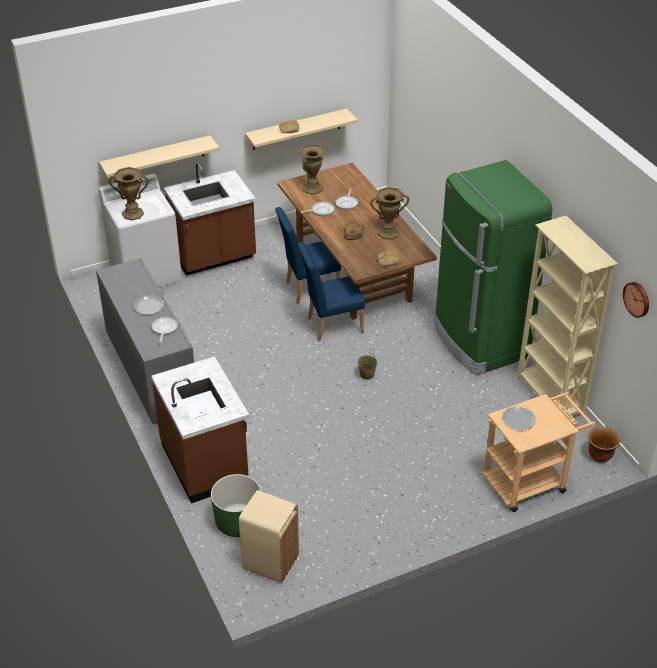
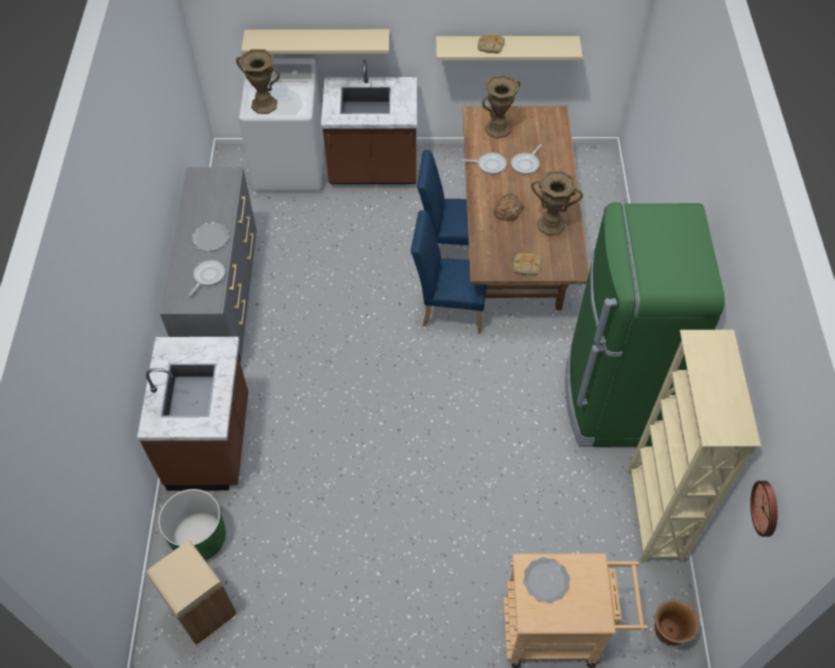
camera: 25 degrees right, 15 degrees up
beige bucket [358,353,377,380] -> none

